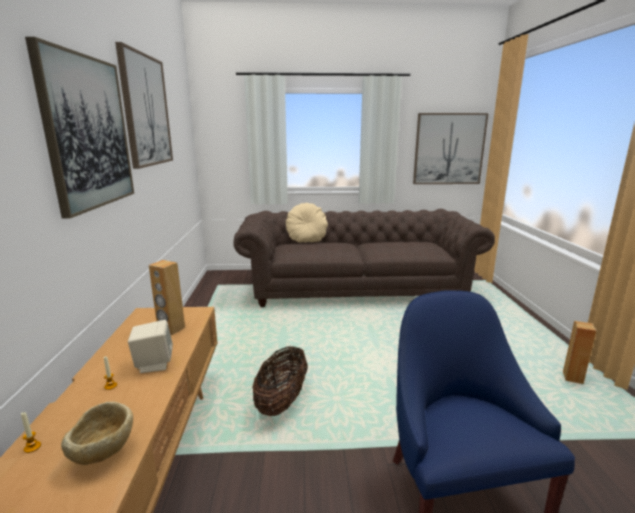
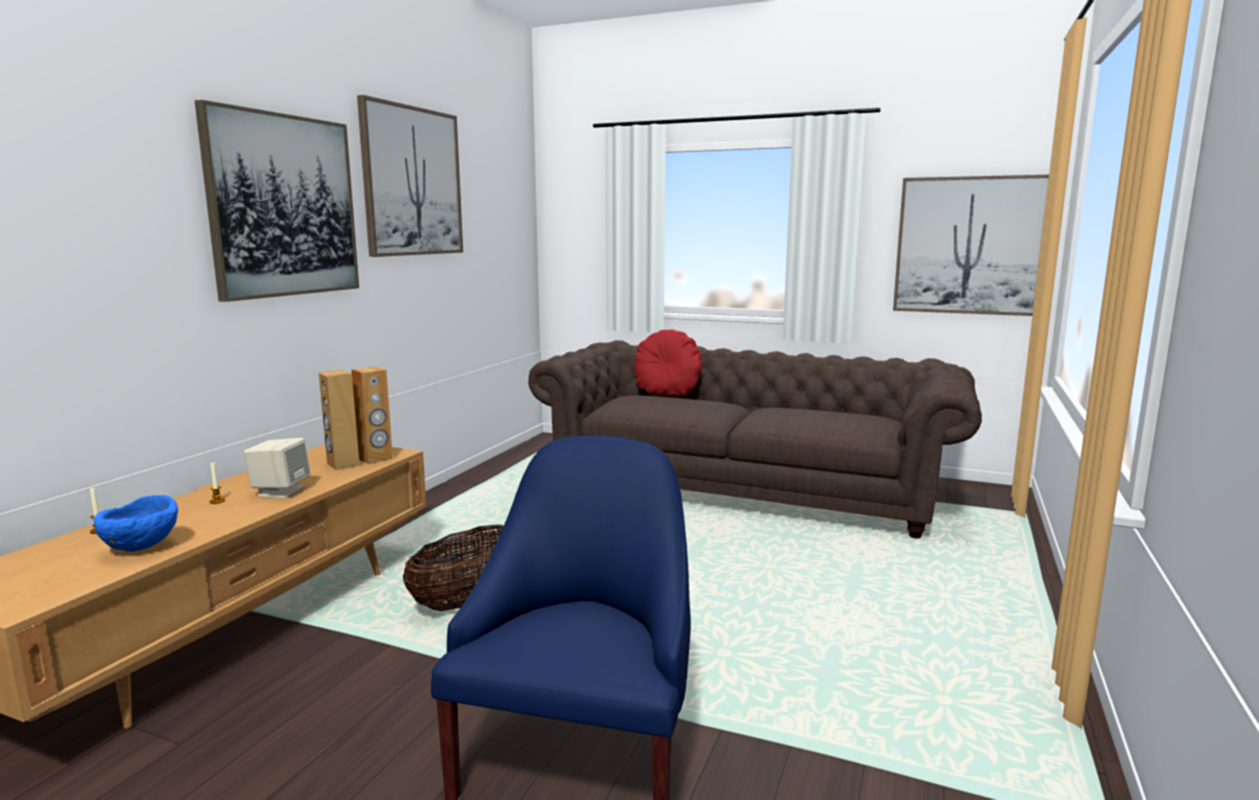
camera: 25 degrees right, 5 degrees down
beige bowl [61,402,133,465] -> blue bowl [94,495,178,552]
beige pillow [286,203,328,243] -> red pillow [634,329,702,396]
brown speaker [563,321,596,384] -> brown speaker moved to [351,367,393,464]

